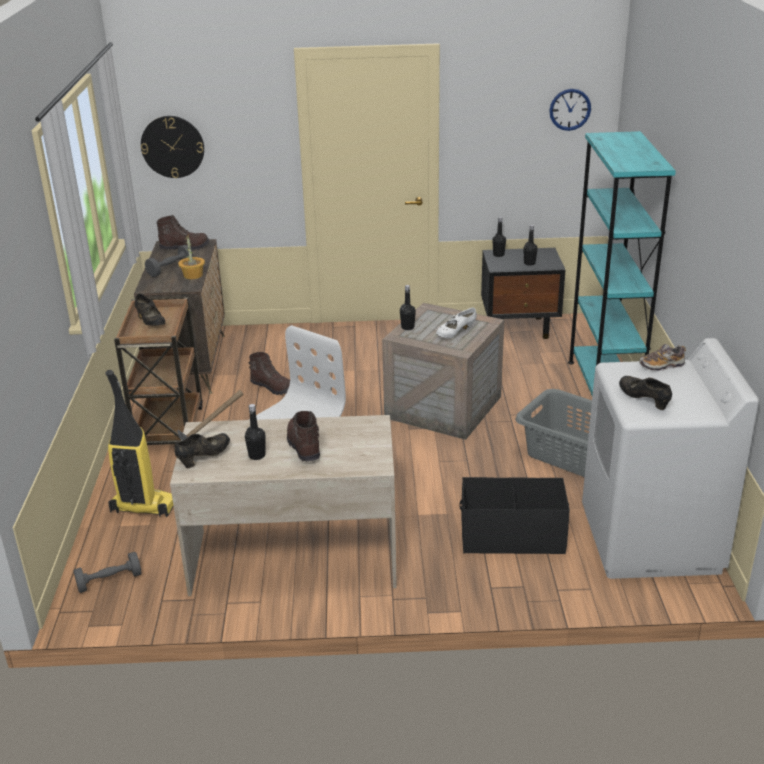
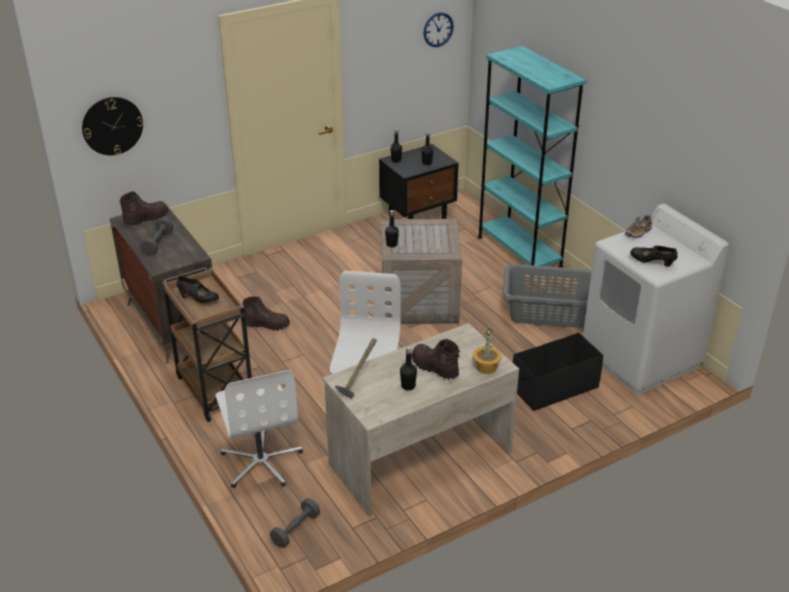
camera: 30 degrees left, 5 degrees up
vacuum cleaner [106,370,174,517] -> white office chair [216,370,303,488]
black shoe [174,433,230,468] -> none
potted plant [178,235,205,279] -> potted plant moved to [473,328,502,374]
white shoe [436,308,477,338] -> none

